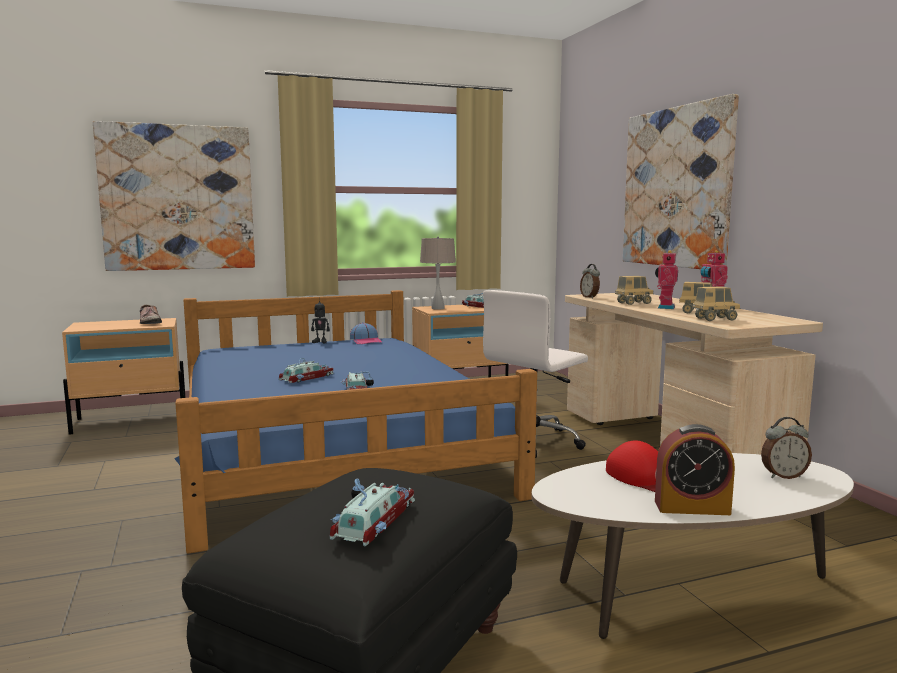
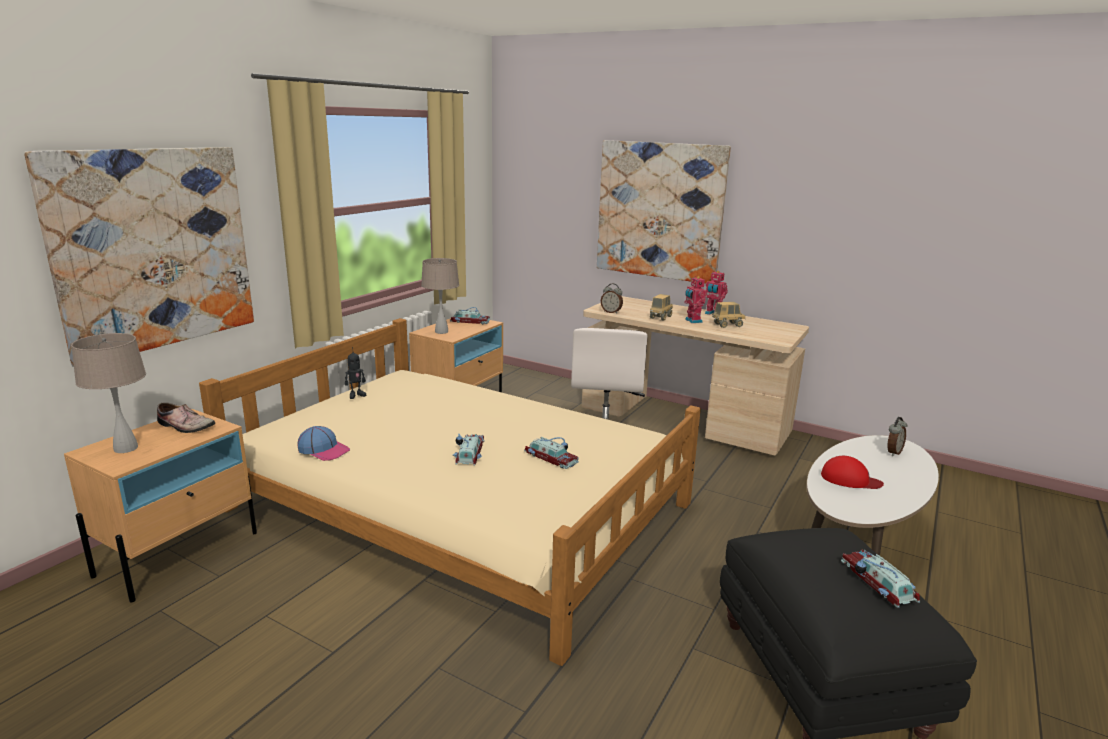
camera: 40 degrees left, 10 degrees up
blue bed [174,290,537,554] -> beige bed [199,318,701,666]
cap [350,322,382,344] -> cap moved to [298,426,350,461]
alarm clock [655,424,735,515] -> none
toy truck [692,286,740,321] -> none
none -> beige table lamp [71,333,146,453]

